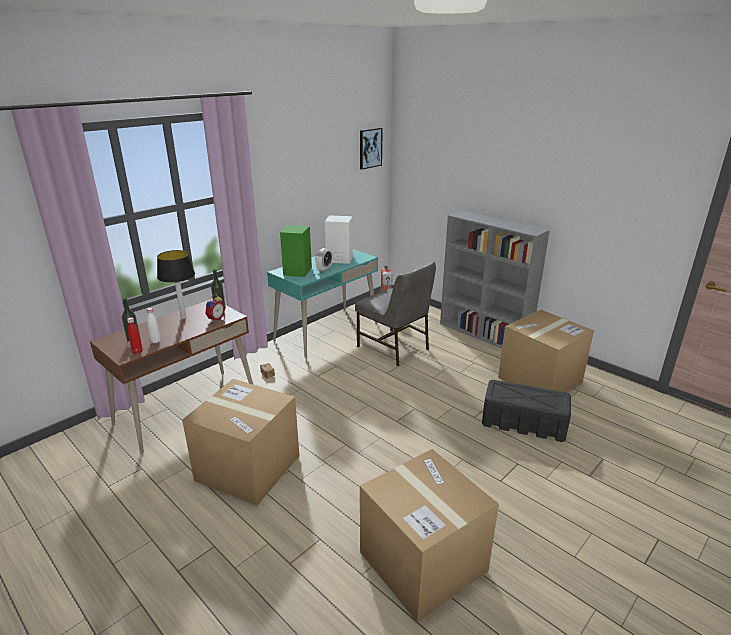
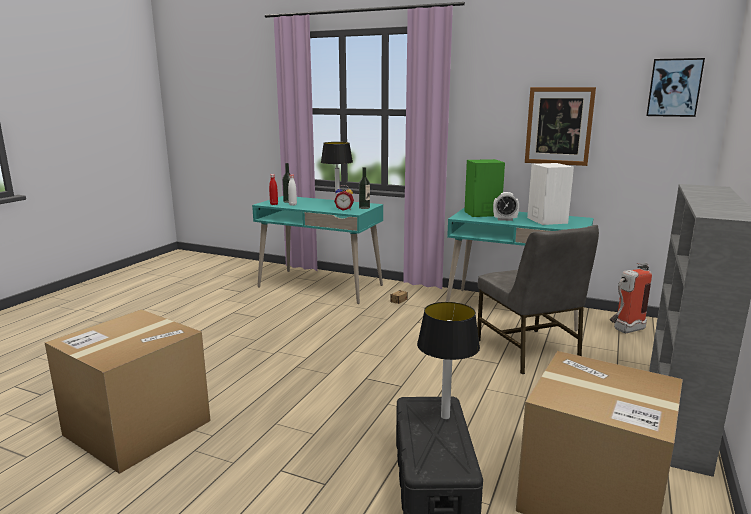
camera: 70 degrees right, 10 degrees down
brown desk [90,299,253,453] -> turquoise desk [252,196,383,304]
cardboard box [182,379,299,506] -> none
grey chair [355,261,436,366] -> grey chair turned 45 degrees counterclockwise [477,225,599,374]
none -> table lamp [417,302,480,420]
none -> picture [525,87,596,166]

